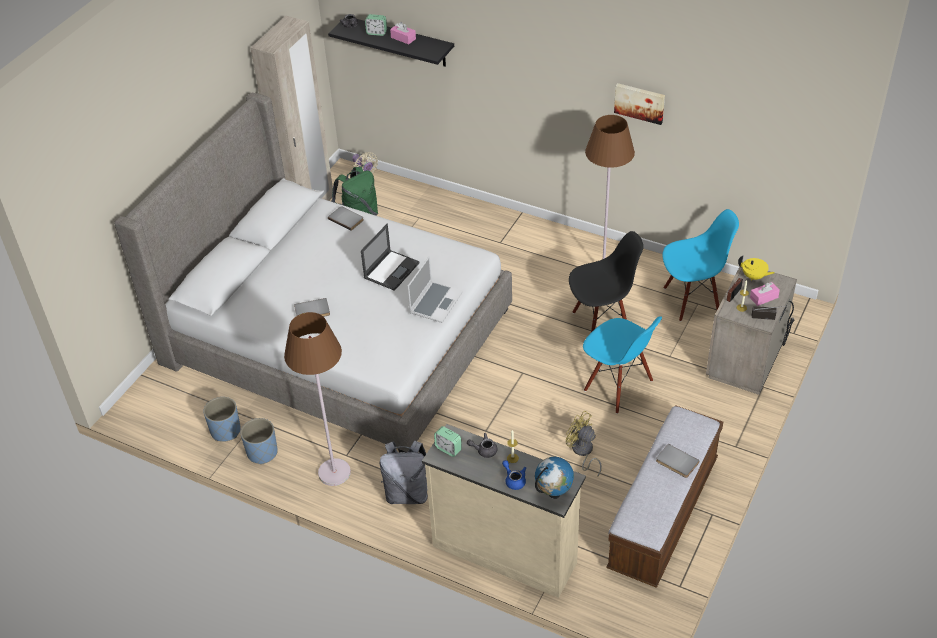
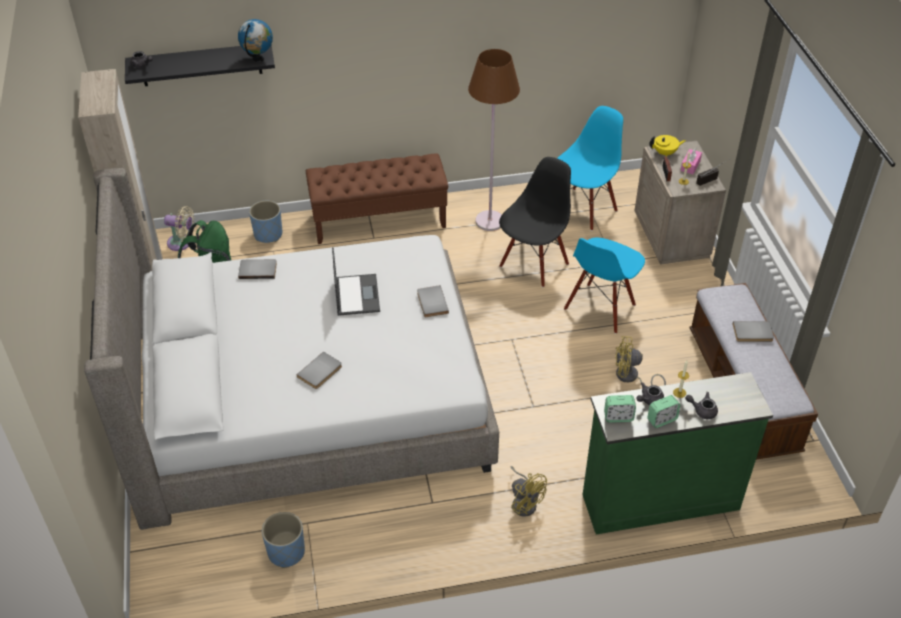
camera: 40 degrees left, 0 degrees up
blue planter [240,418,278,465] -> blue planter moved to [249,201,282,243]
brown floor lamp [284,312,351,486] -> none
alarm clock [365,14,387,36] -> alarm clock moved to [648,395,680,428]
grey backpack [380,441,428,504] -> yellow fan [511,466,547,517]
pink tissue box [390,22,416,44] -> none
laptop [407,256,463,323] -> grey book [417,285,449,317]
beige dresser [422,424,586,598] -> green dresser [583,372,773,534]
blue teapot [502,460,526,490] -> grey teapot [685,392,718,419]
globe [535,457,574,499] -> globe moved to [238,19,273,62]
blue chair [583,317,662,414] -> blue chair turned 120 degrees clockwise [564,238,645,334]
picture [614,83,665,125] -> none
none -> brown bench [306,153,448,244]

